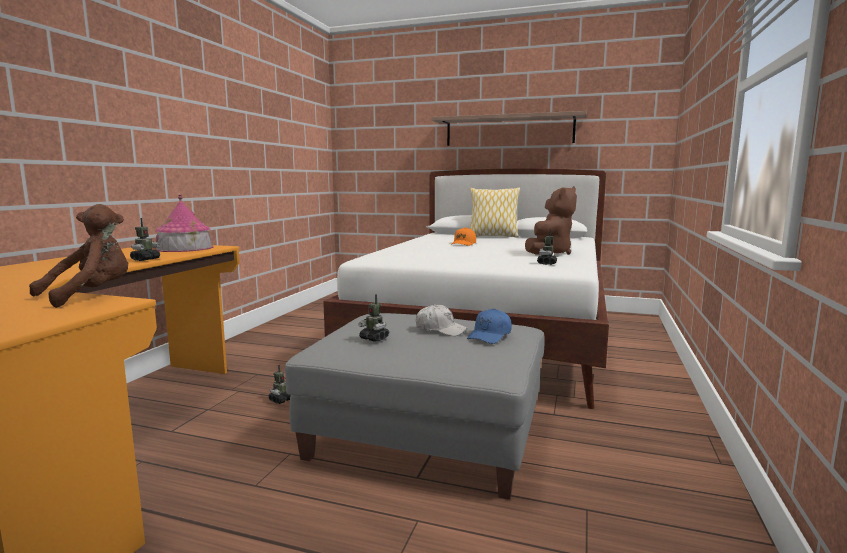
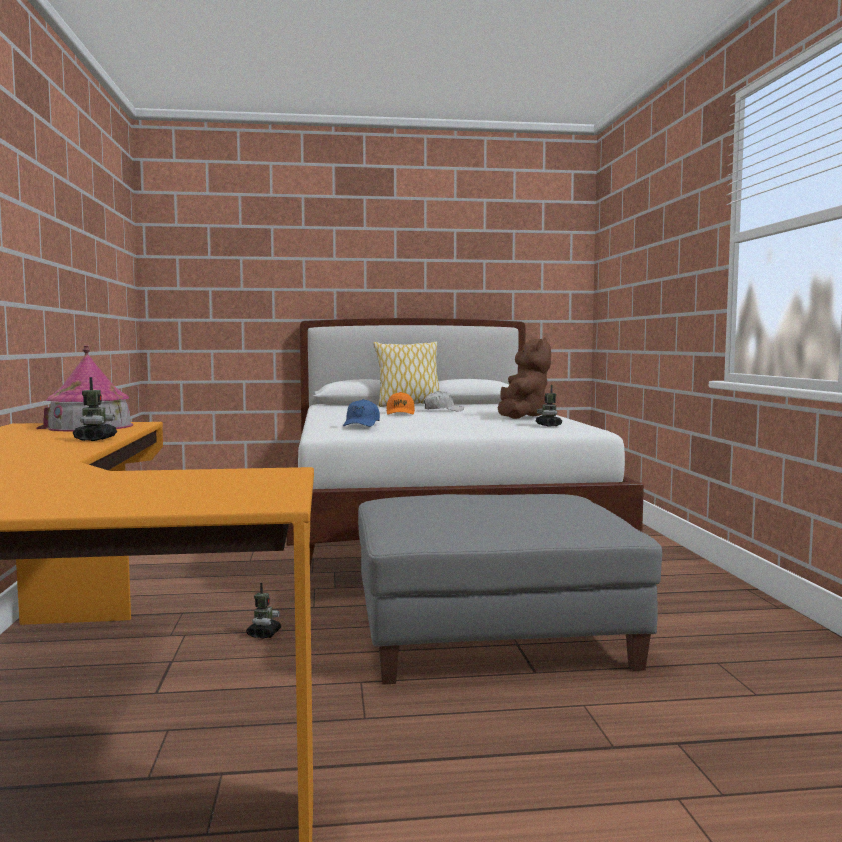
camera: 25 degrees left, 5 degrees down
brown plush toy [29,204,128,308] -> none
toy robot [358,294,389,342] -> none
white cap [416,304,467,336] -> white cap moved to [424,391,464,411]
shelf [432,111,587,146] -> none
blue cap [467,308,512,344] -> blue cap moved to [343,399,380,427]

